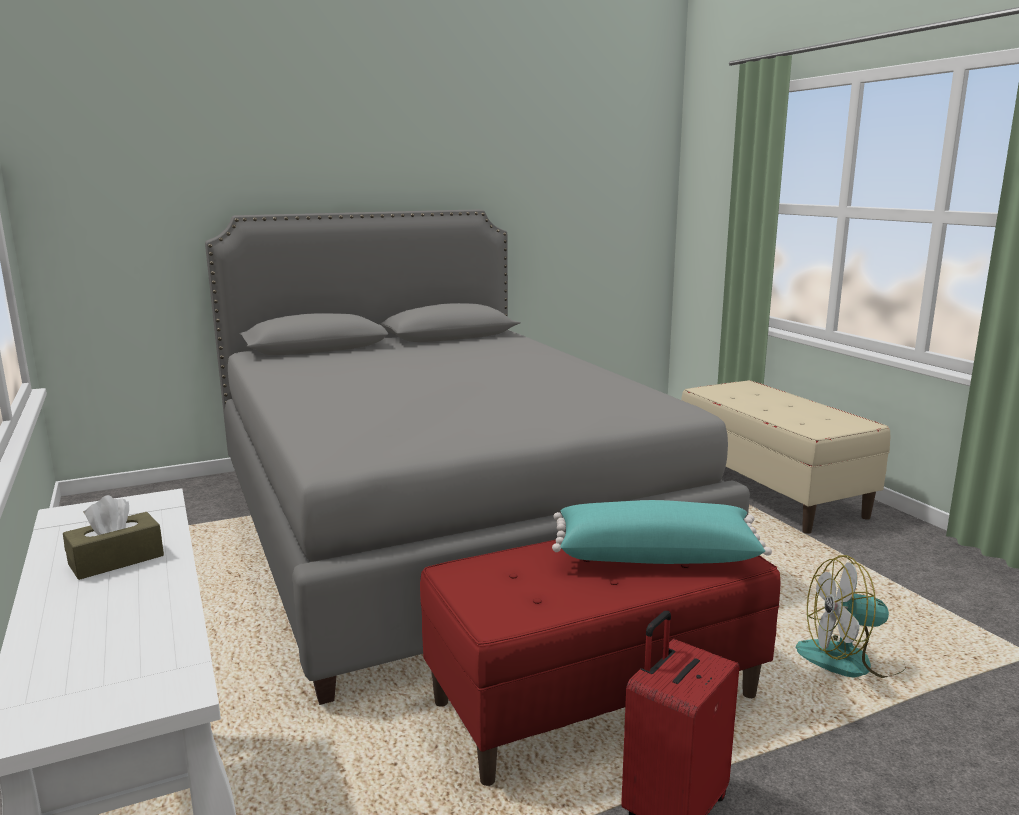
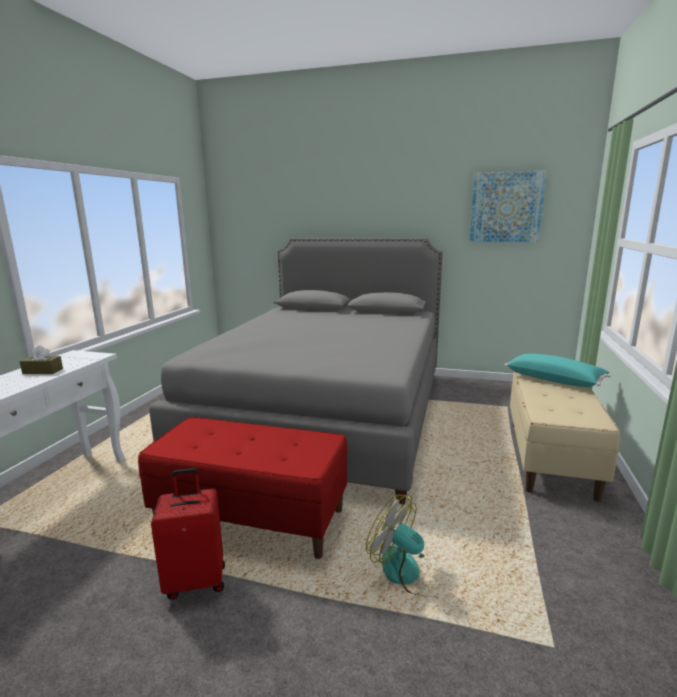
camera: 40 degrees right, 0 degrees up
turquoise pillow [552,500,772,564] -> turquoise pillow moved to [505,354,611,387]
none -> picture [470,170,547,242]

